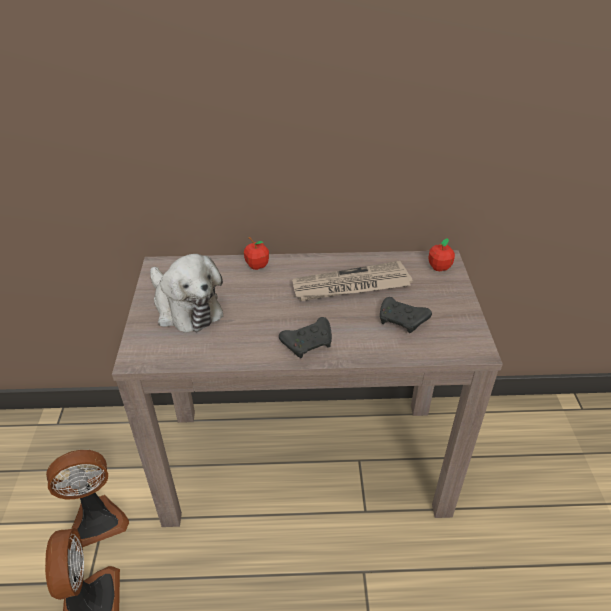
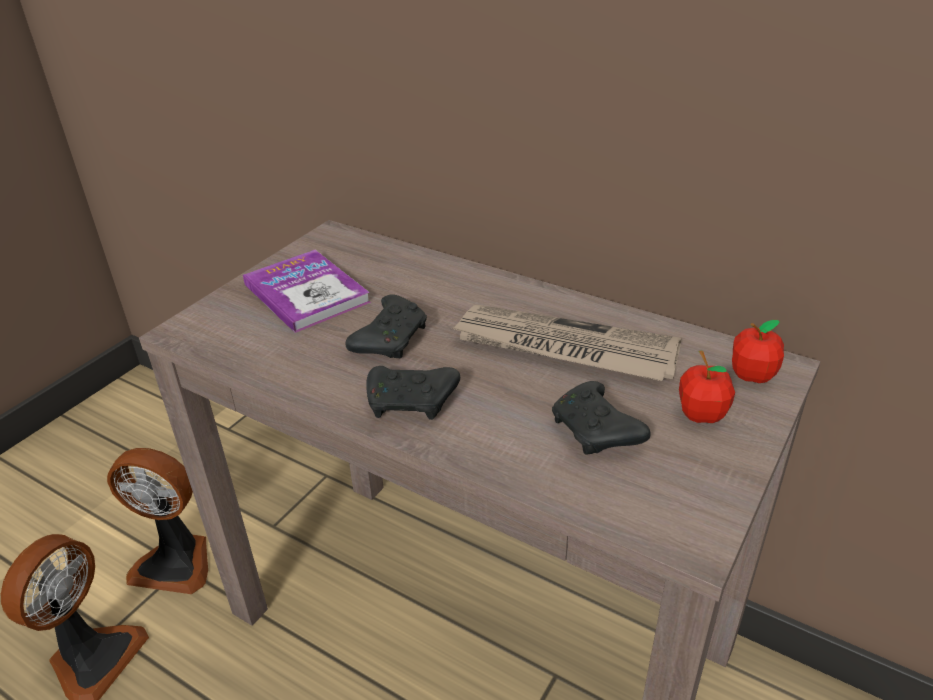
camera: 35 degrees right, 5 degrees down
plush toy [150,254,224,332] -> book [243,250,371,333]
apple [244,237,269,270] -> apple moved to [679,350,735,423]
none -> black game controller [345,295,427,358]

